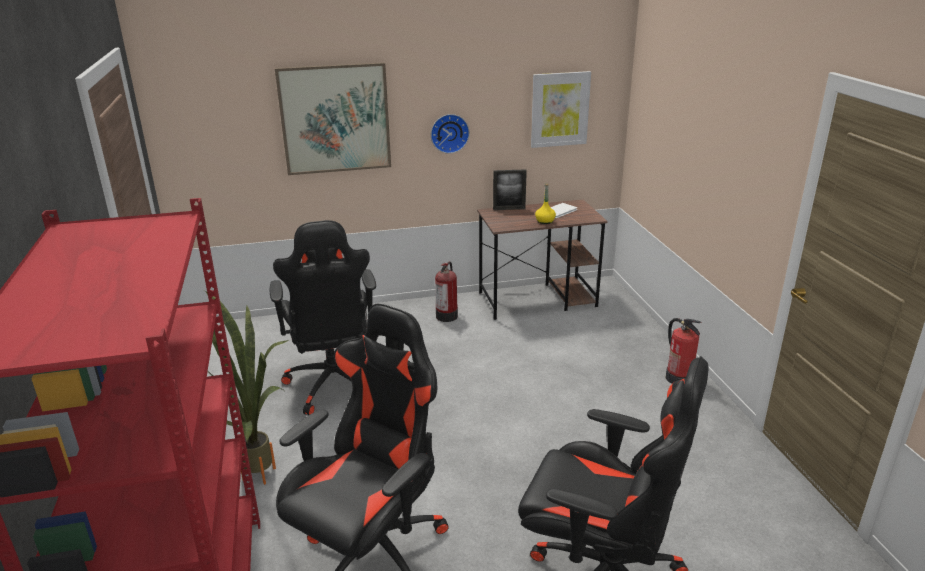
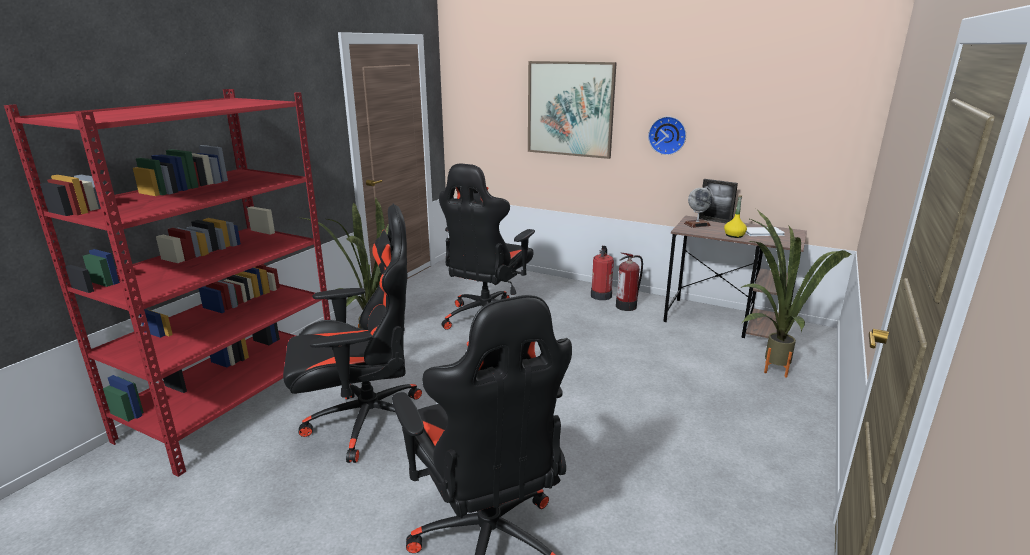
camera: 40 degrees right, 5 degrees down
picture [531,71,591,148] -> none
fire extinguisher [665,318,702,384] -> fire extinguisher moved to [591,246,614,300]
none -> globe [684,186,713,228]
none -> potted plant [741,209,852,377]

